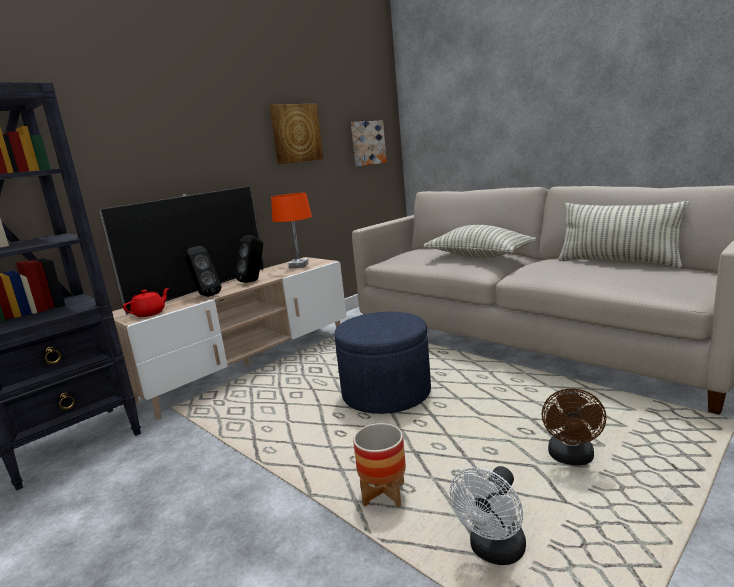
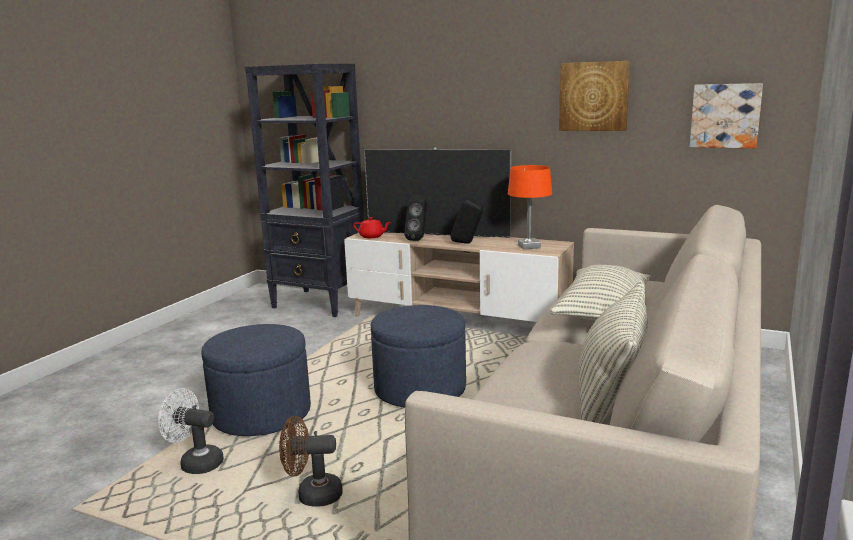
camera: 70 degrees right, 0 degrees up
planter [353,423,406,507] -> blue ottoman [201,324,311,436]

